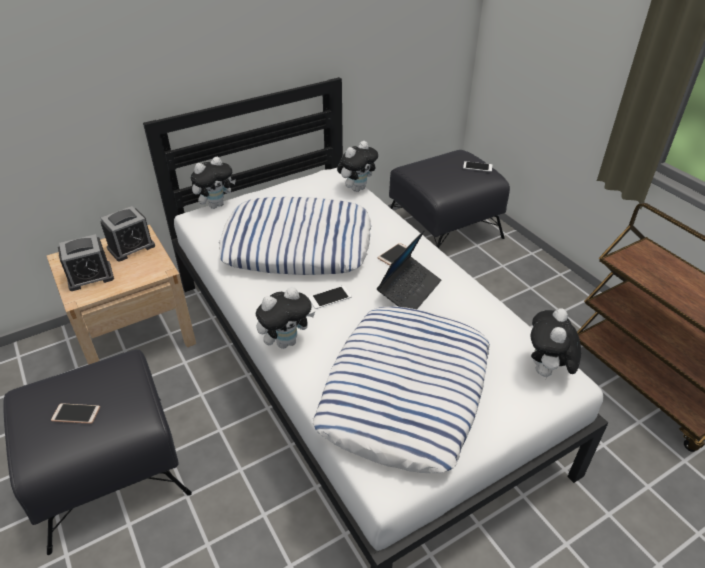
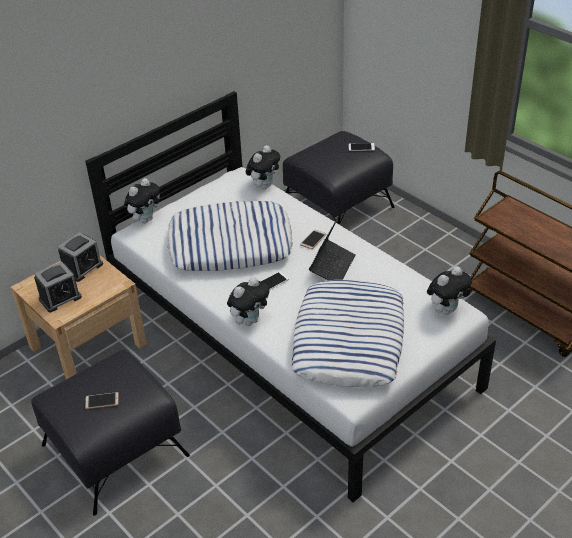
camera: 10 degrees left, 0 degrees up
plush toy [531,308,581,378] -> plush toy turned 135 degrees counterclockwise [427,266,472,315]

